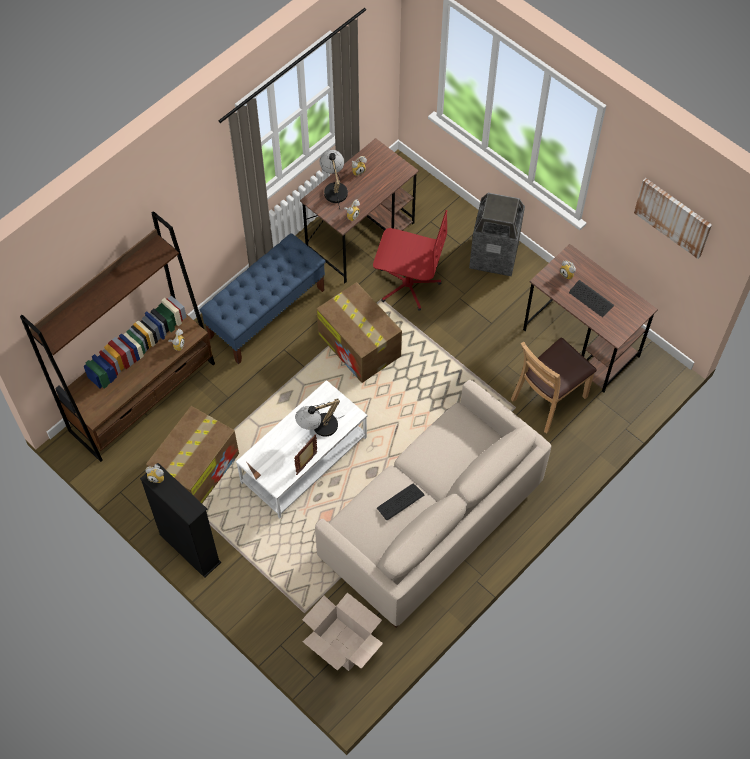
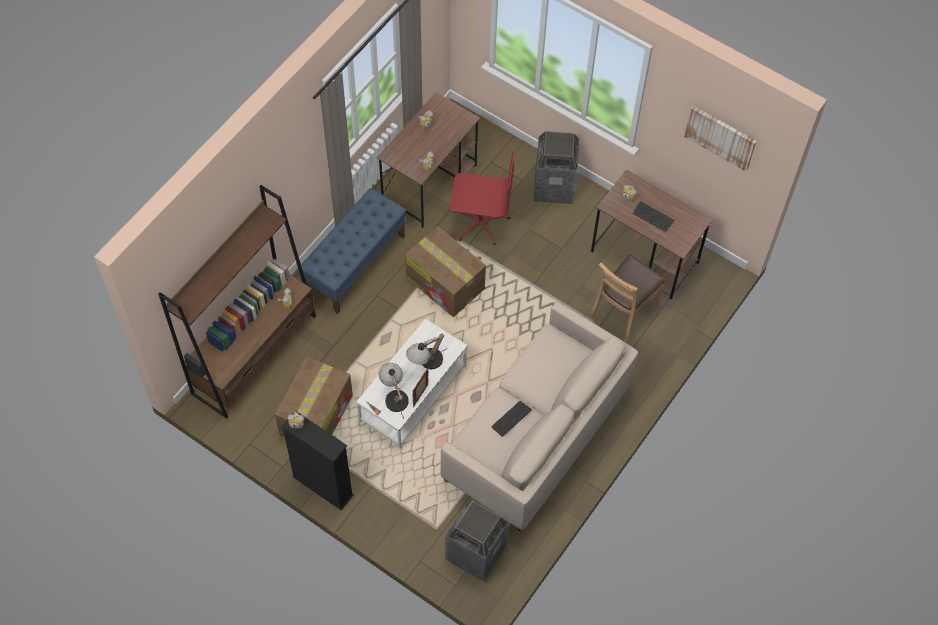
camera: 10 degrees left, 0 degrees up
cardboard box [302,593,383,671] -> trash can [445,499,509,582]
table lamp [320,150,348,209] -> table lamp moved to [379,363,409,419]

